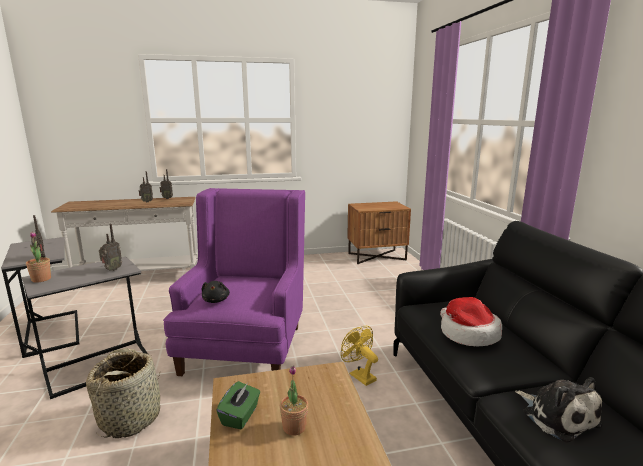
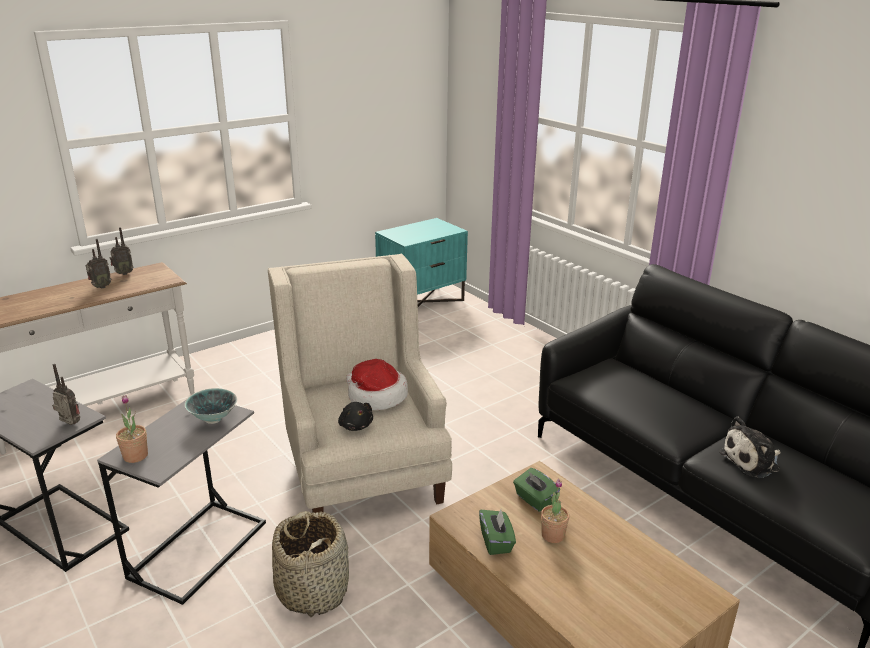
camera: 25 degrees left, 10 degrees up
radio [99,224,122,271] -> bowl [185,388,237,424]
purple armchair [163,188,305,376] -> beige armchair [268,253,452,521]
yellow fan [341,326,378,386] -> none
brown nightstand [347,201,411,264] -> turquoise nightstand [375,218,468,307]
hat [440,297,502,347] -> hat moved to [346,359,408,410]
plush toy [515,377,603,443] -> plush toy turned 120 degrees clockwise [719,417,781,478]
none -> green tissue box [513,468,560,512]

